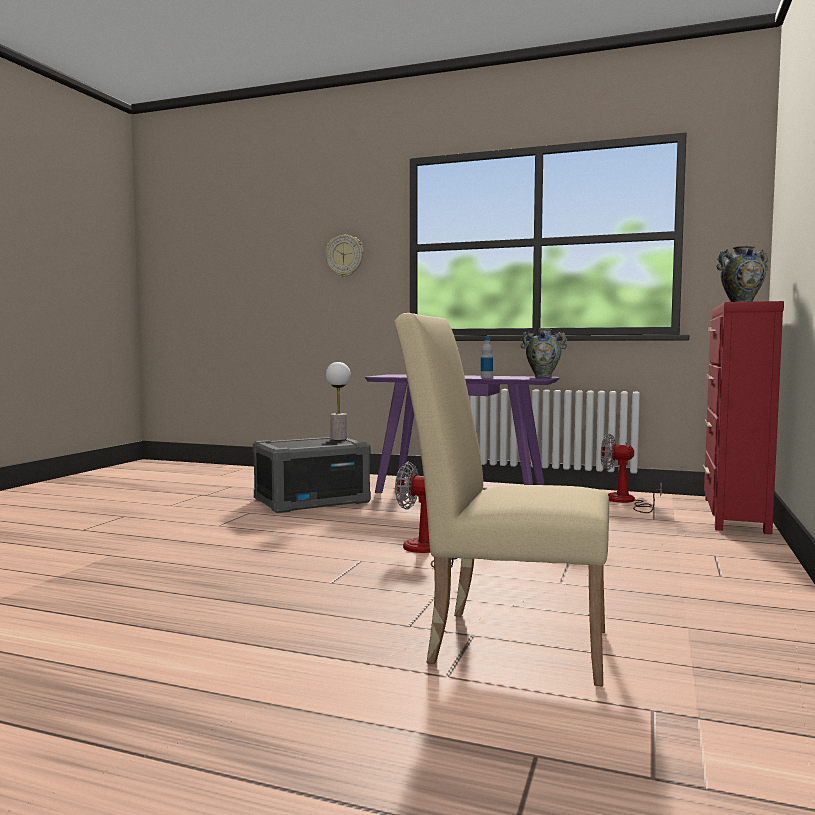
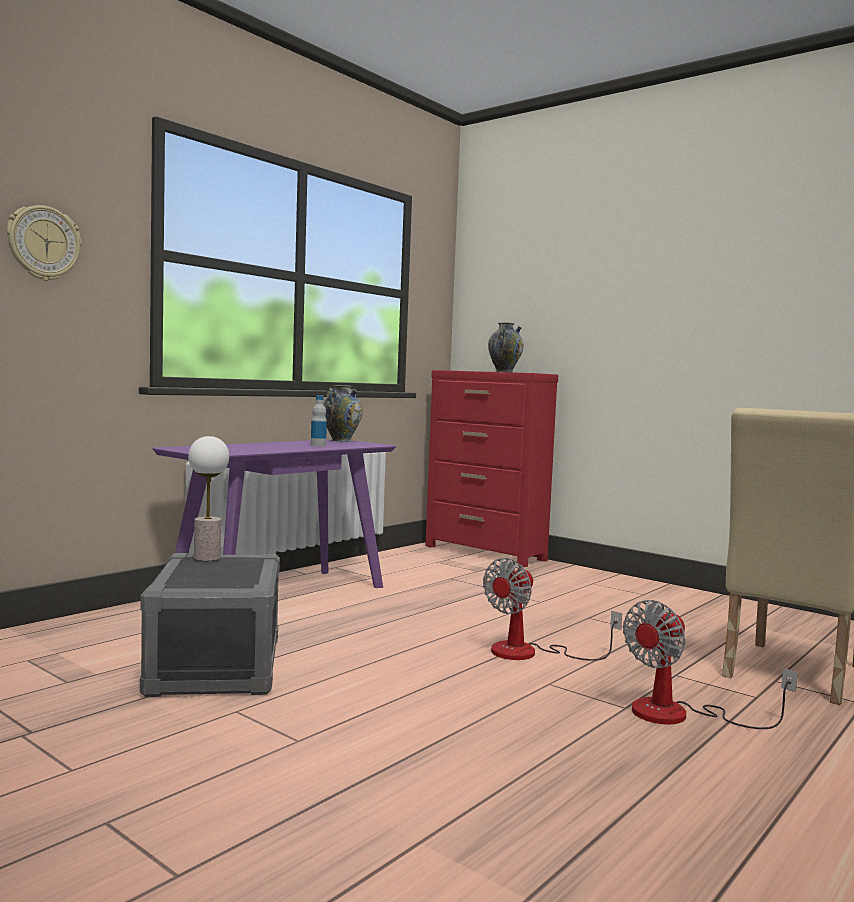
camera: 70 degrees left, 0 degrees up
fan [601,434,662,513] -> fan moved to [623,600,798,729]

